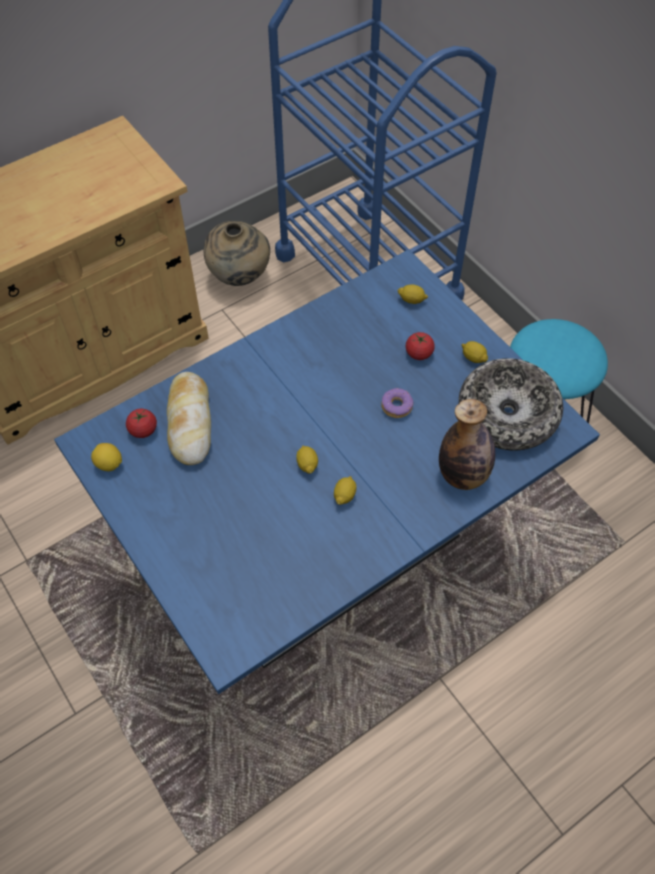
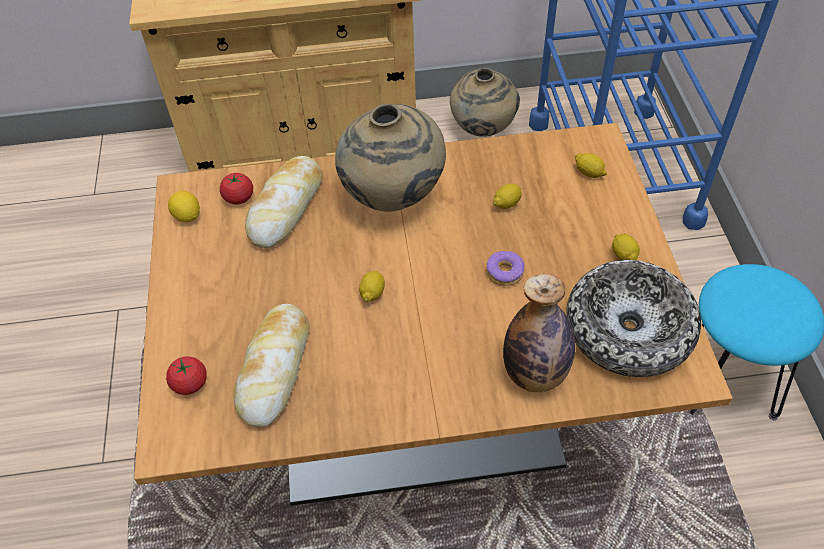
camera: 30 degrees right, 5 degrees down
blue dining table [54,249,600,694] -> brown dining table [134,123,733,506]
lemon [334,476,356,505] -> lemon moved to [493,184,522,209]
tomato [406,332,435,360] -> tomato moved to [166,356,207,395]
none -> bread [234,304,310,427]
none -> beige vase [335,104,446,212]

